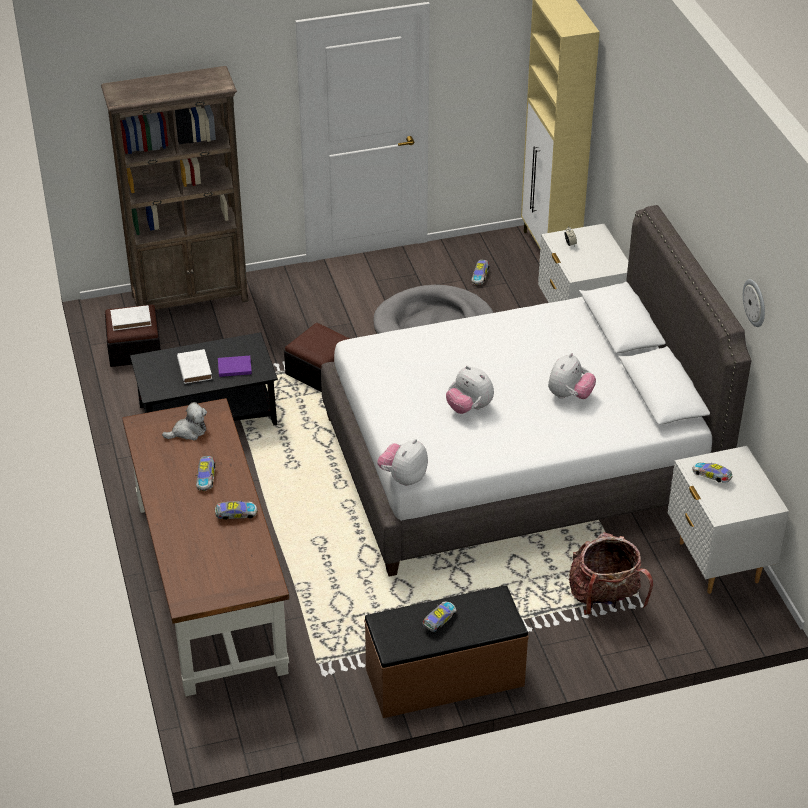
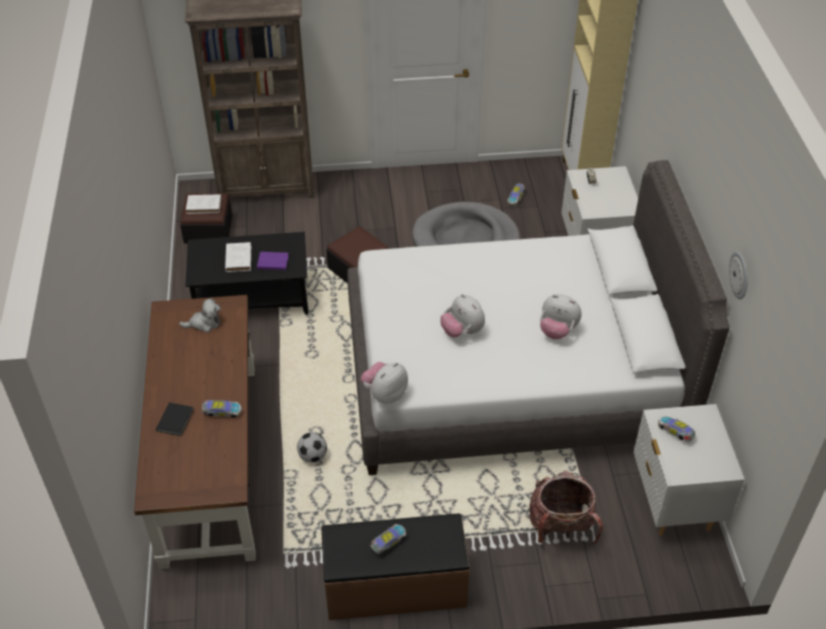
camera: 10 degrees right, 5 degrees up
toy car [196,456,216,491] -> none
plush toy [548,353,596,399] -> plush toy turned 75 degrees clockwise [540,294,582,339]
none -> black book [156,402,194,436]
none -> football [297,432,327,463]

